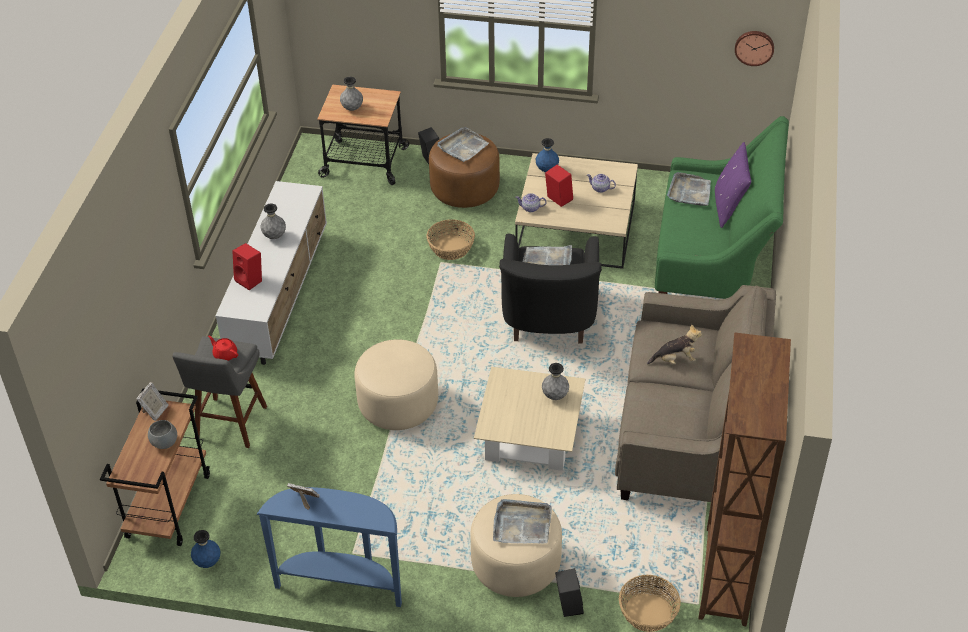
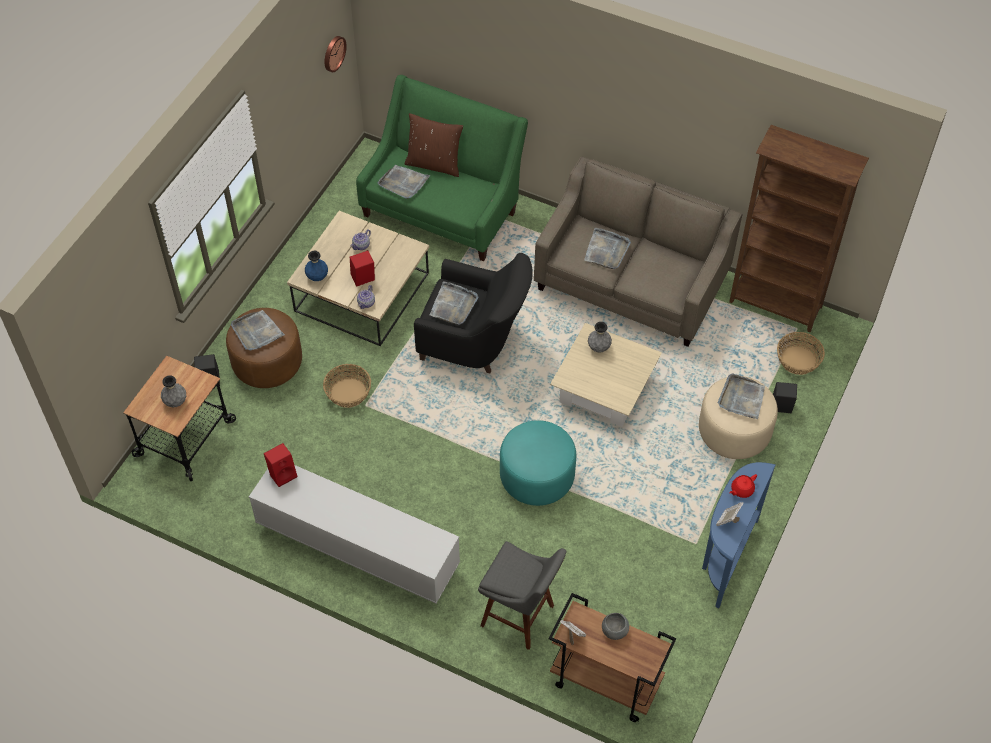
camera: 75 degrees left, 10 degrees up
blue vase [191,530,221,568] -> none
red teapot [208,336,238,361] -> red teapot moved to [729,474,757,498]
red speaker [232,243,262,290] -> red speaker moved to [264,443,297,487]
grey vase [260,203,286,239] -> none
beige ottoman [355,339,438,430] -> turquoise ottoman [500,420,576,506]
plush toy [647,324,702,365] -> grey tray [584,228,631,269]
purple pillow [715,142,751,228] -> brown pillow [405,113,463,177]

